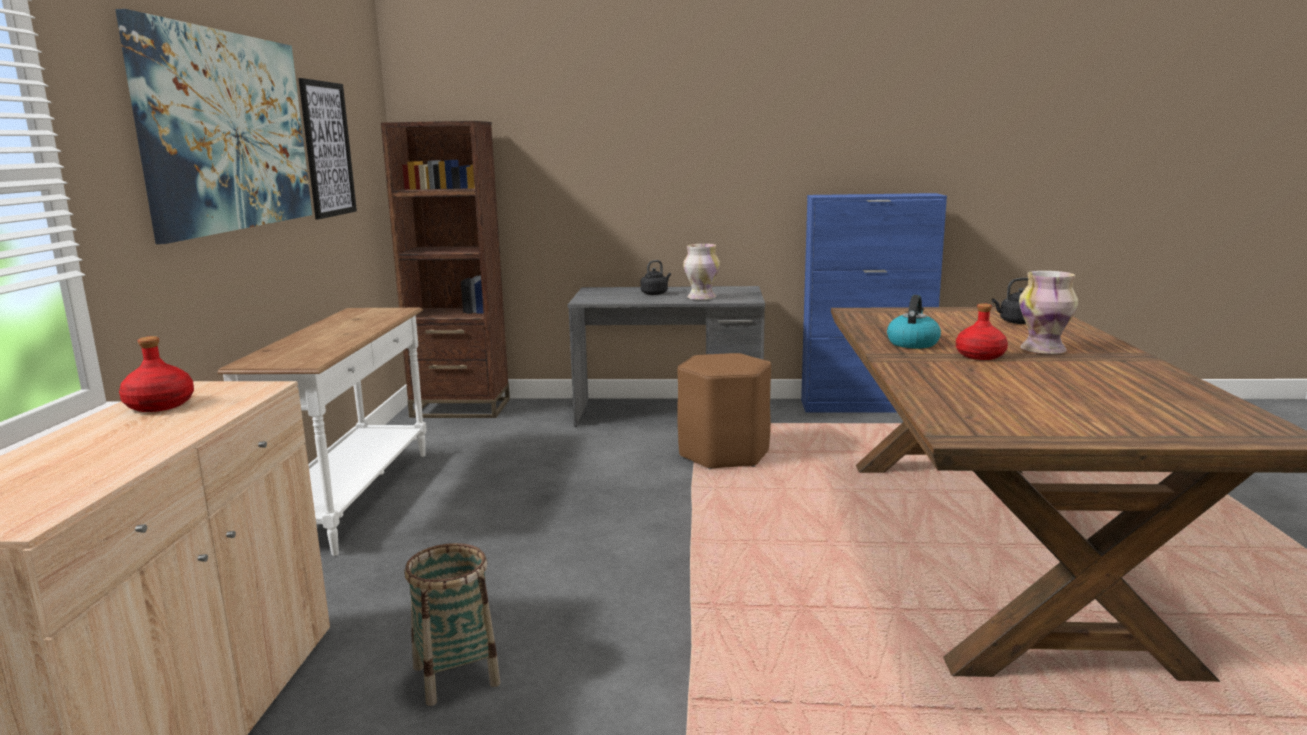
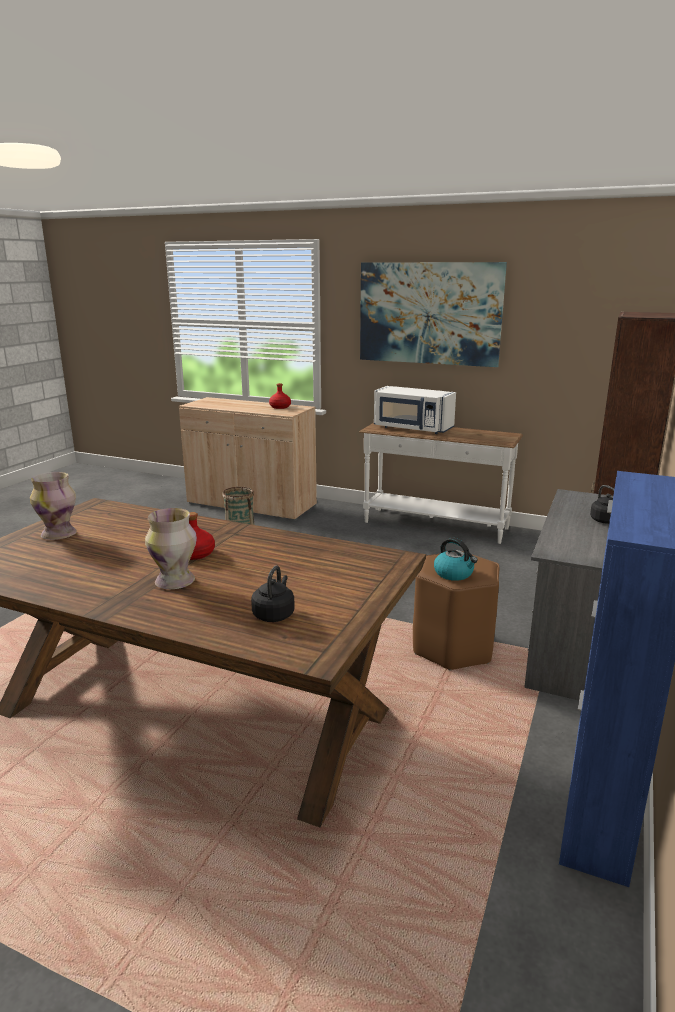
camera: 110 degrees right, 5 degrees up
picture [298,78,357,219] -> none
vase [683,244,720,300] -> vase moved to [30,472,77,540]
kettle [887,295,941,348] -> kettle moved to [434,538,478,581]
none -> white microwave [374,386,456,434]

